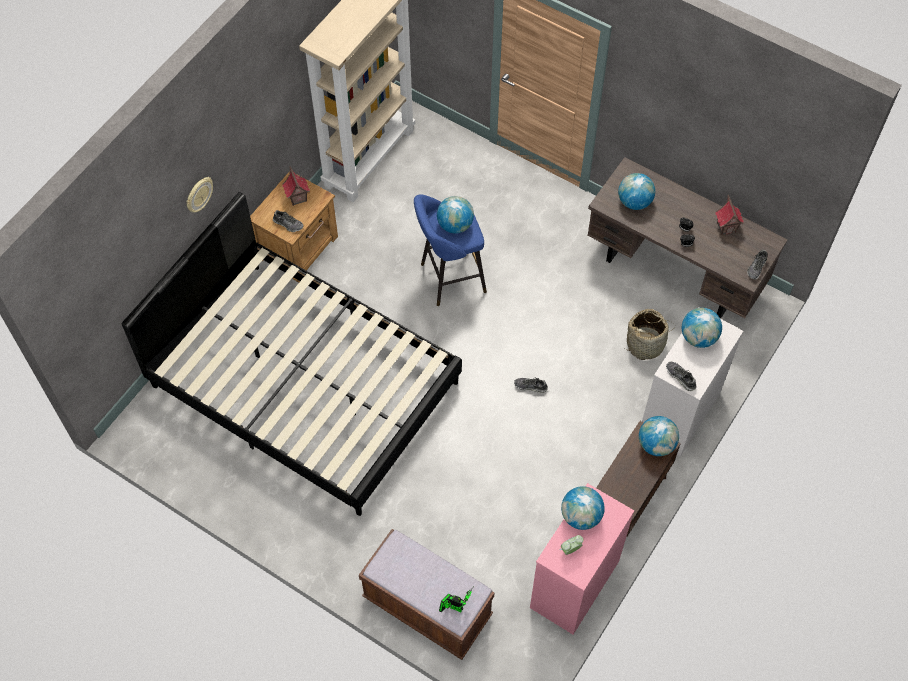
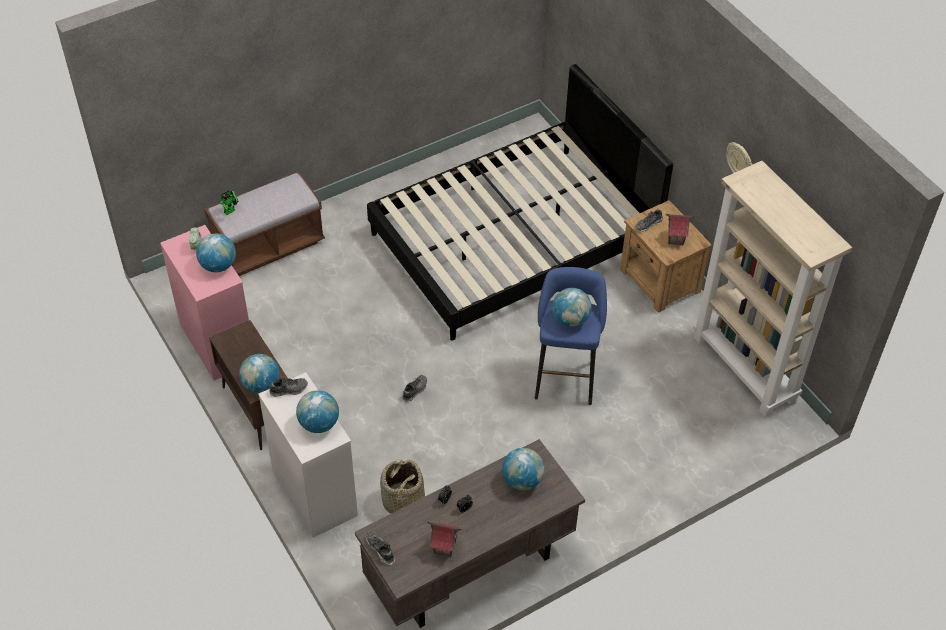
camera: 115 degrees right, 10 degrees down
wall clock [186,177,213,213] -> wall clock moved to [726,142,753,173]

